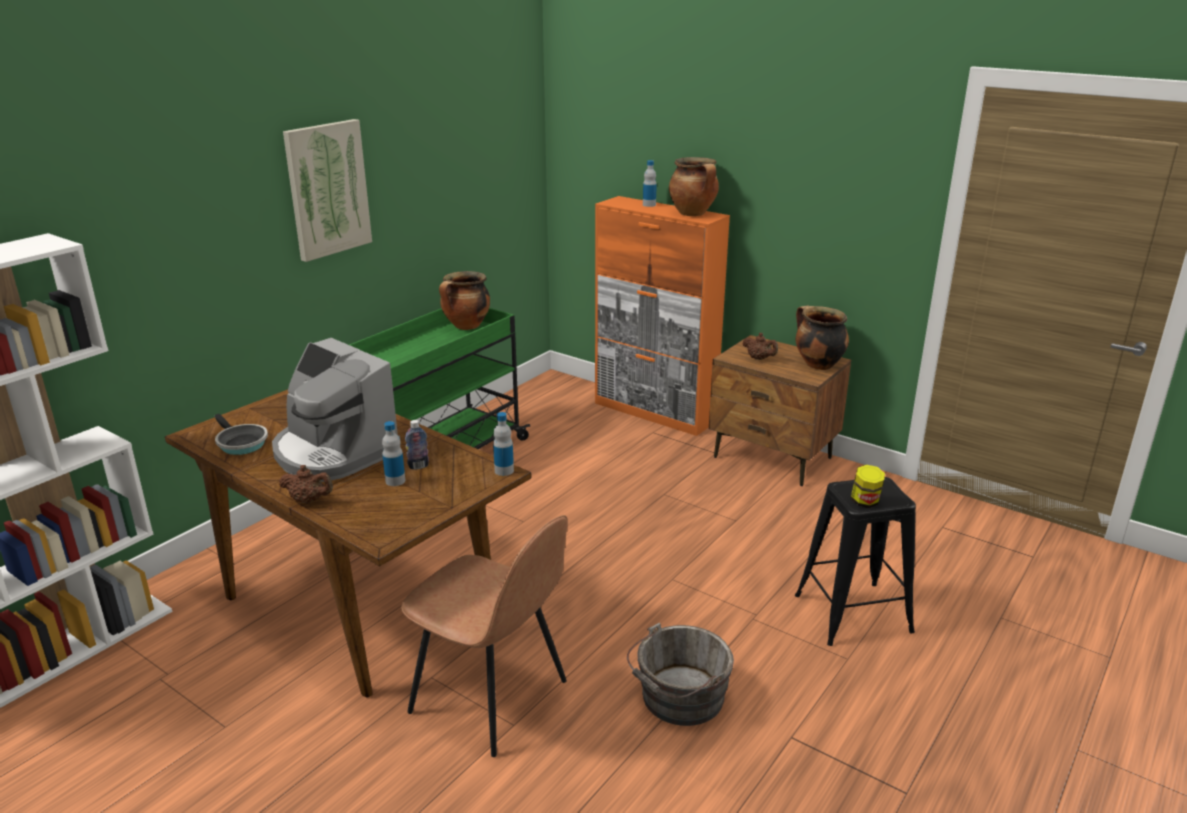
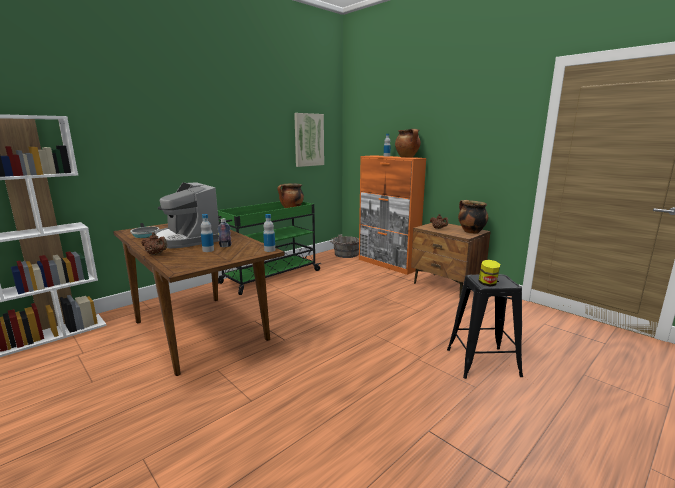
camera: 10 degrees right, 10 degrees down
picture [283,119,372,262] -> picture moved to [294,113,324,167]
brown chair [401,515,568,757] -> none
grey bucket [627,623,734,726] -> grey bucket moved to [330,234,359,258]

